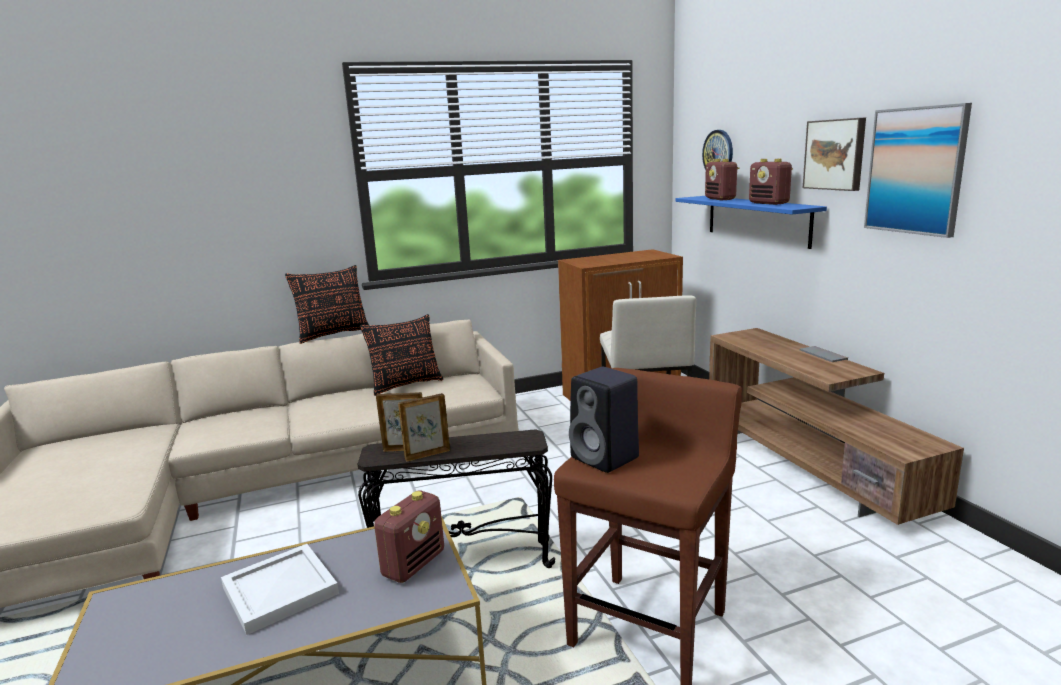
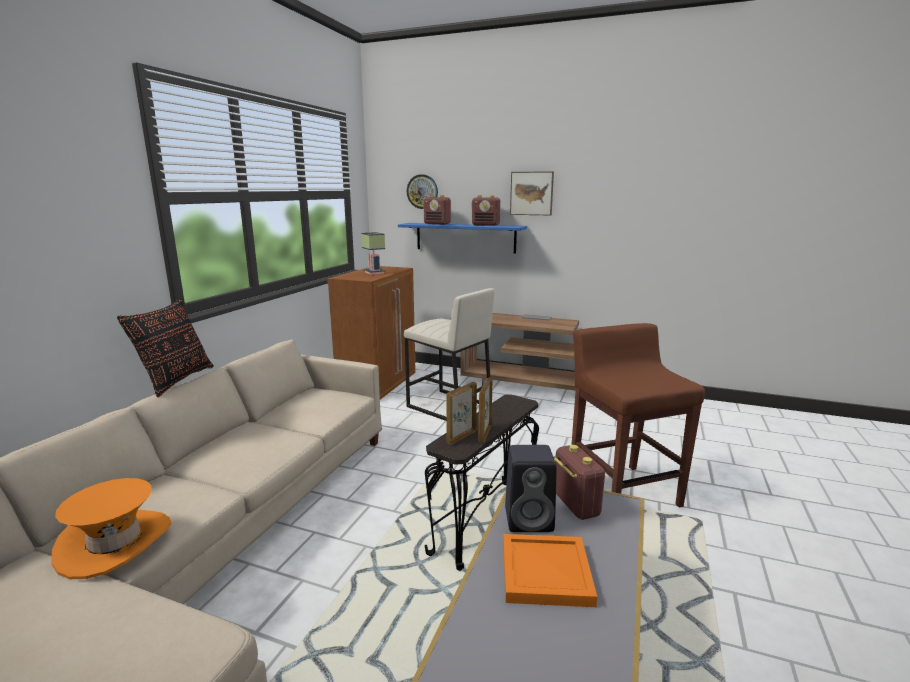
camera: 50 degrees left, 0 degrees up
white tray [221,544,339,635] -> orange tray [503,534,597,607]
black pillow [360,314,443,396] -> none
black speaker [569,367,639,473] -> black speaker moved to [505,445,557,532]
picture [864,103,972,238] -> none
none -> orange hat [52,478,171,579]
none -> table lamp [361,232,386,275]

